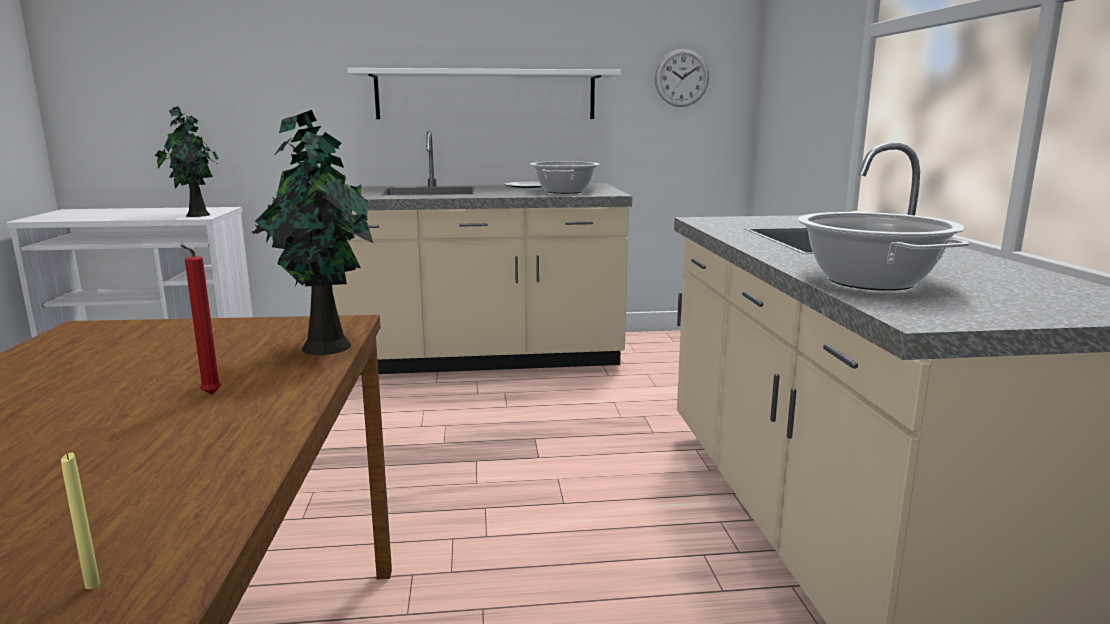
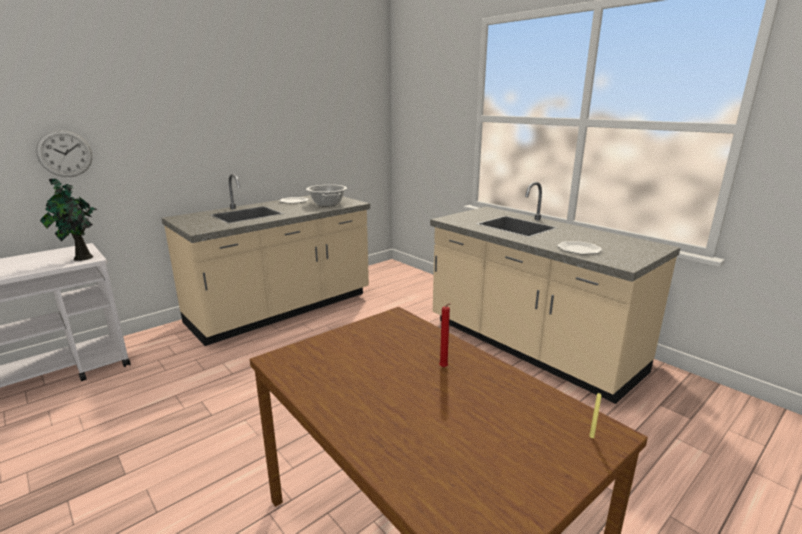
camera: 35 degrees left, 5 degrees up
potted plant [252,110,374,355] -> none
white shelf [347,68,621,119] -> none
wall clock [655,49,709,107] -> wall clock moved to [36,130,93,177]
cooking pot [797,212,970,291] -> plate [557,241,603,255]

